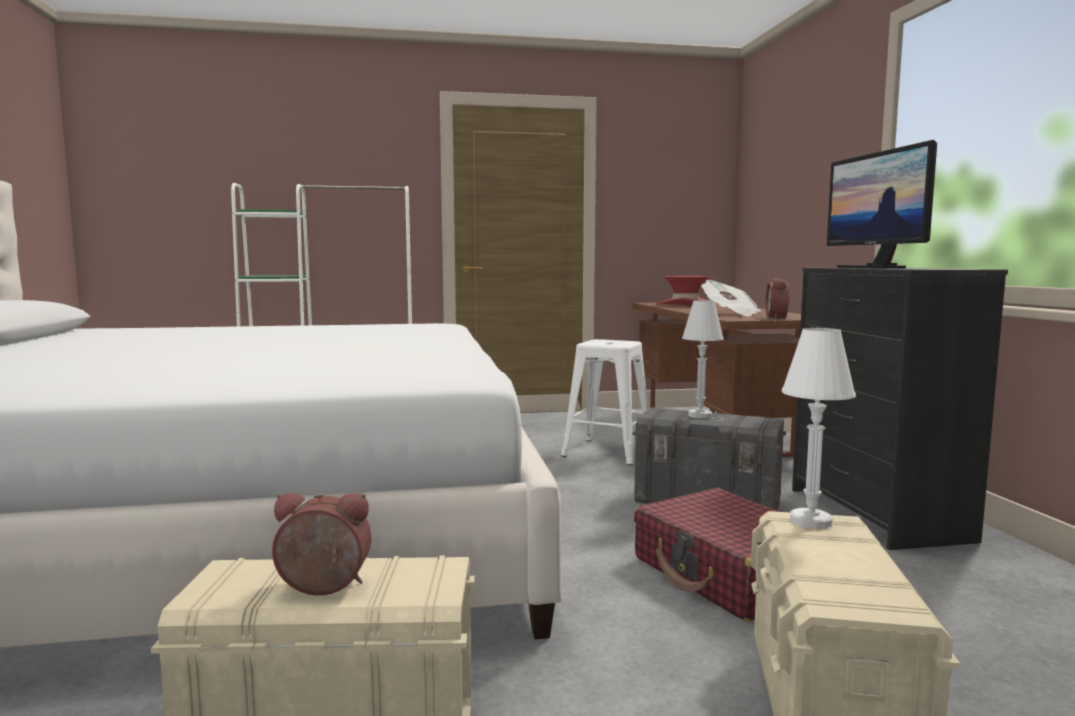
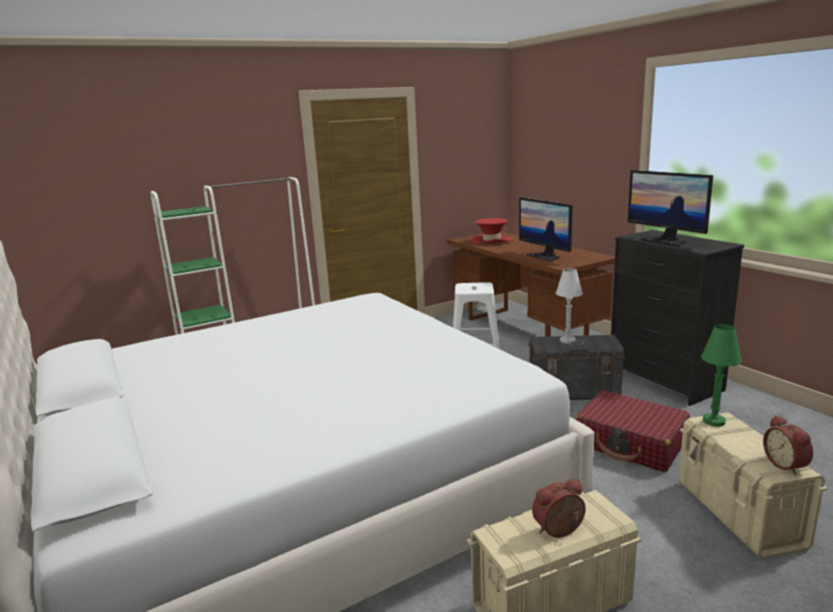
camera: 20 degrees left, 10 degrees up
newspaper [701,280,761,316] -> monitor [519,197,573,261]
alarm clock [766,278,790,319] -> alarm clock moved to [763,415,813,475]
white table lamp [782,328,856,529] -> green table lamp [701,324,742,427]

